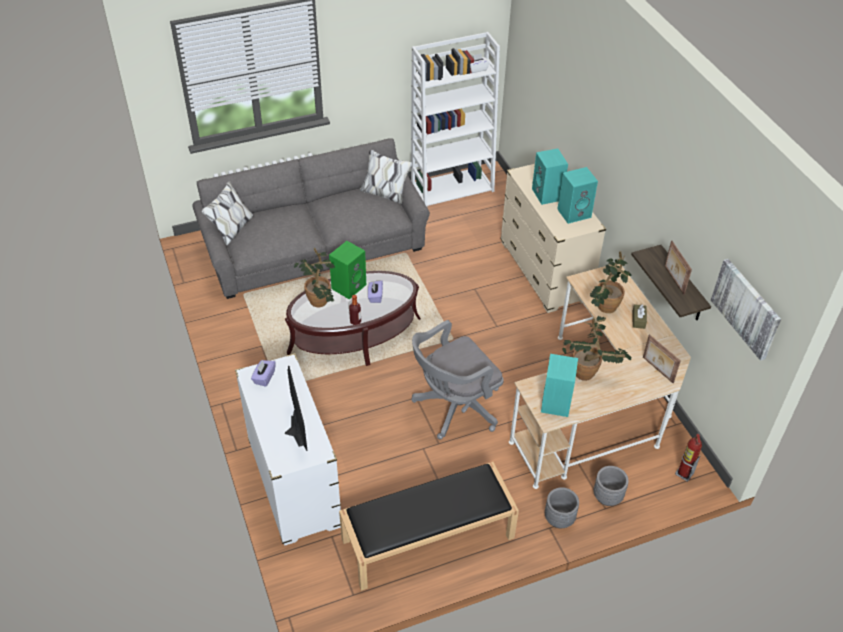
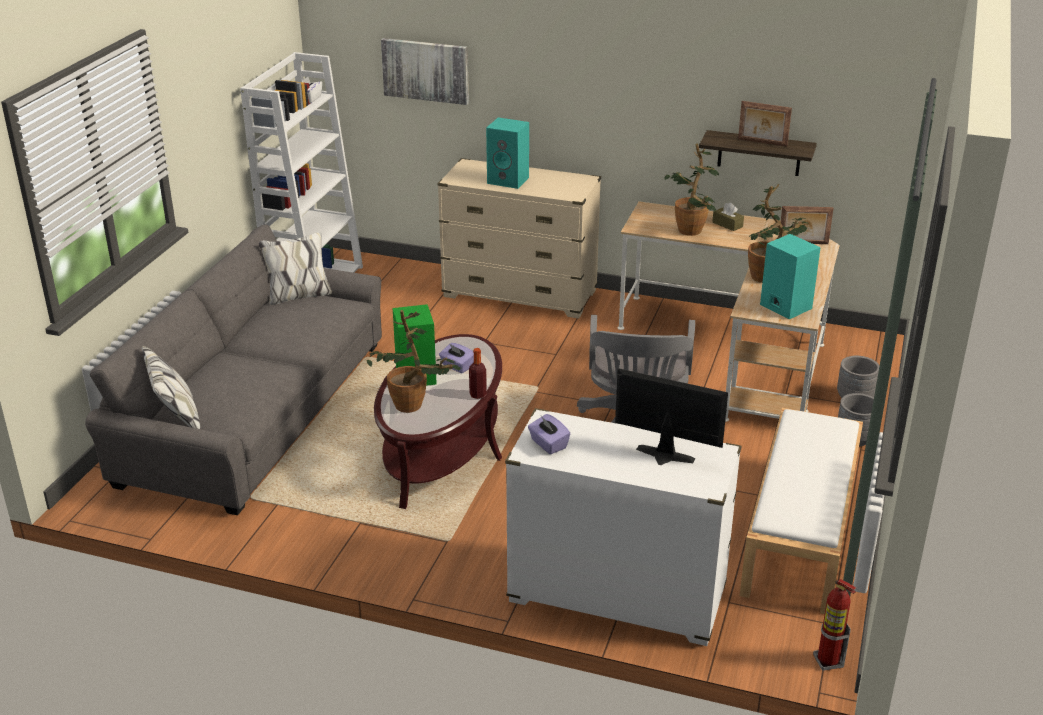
camera: 50 degrees left, 15 degrees down
black bench [339,462,519,591] -> white bench [740,408,863,614]
turquoise speaker [557,167,598,224] -> none
fire extinguisher [675,434,702,482] -> fire extinguisher moved to [813,579,856,671]
picture [711,259,781,361] -> picture moved to [381,38,469,105]

